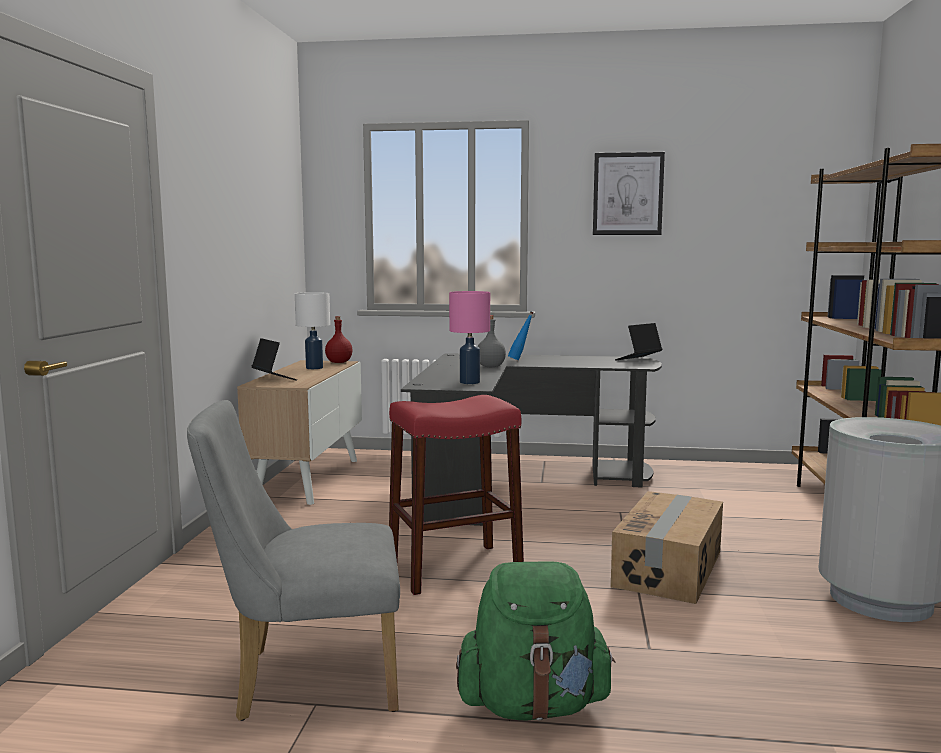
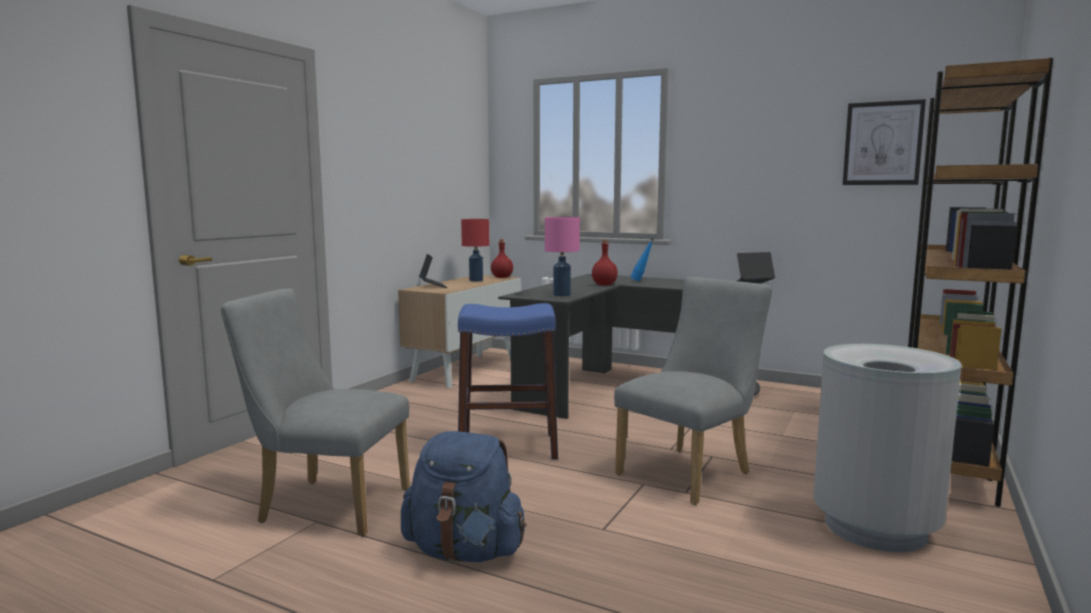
camera: 20 degrees right, 0 degrees up
white table lamp [295,292,330,369] -> red table lamp [461,219,489,281]
red stool [389,395,524,595] -> blue stool [458,303,558,460]
green backpack [456,561,616,721] -> blue backpack [401,431,527,562]
grey bottle [478,315,506,367] -> red bottle [592,240,618,285]
picture [593,152,665,235] -> picture moved to [843,99,926,185]
cardboard box [611,491,723,604] -> grey chair [614,277,772,505]

